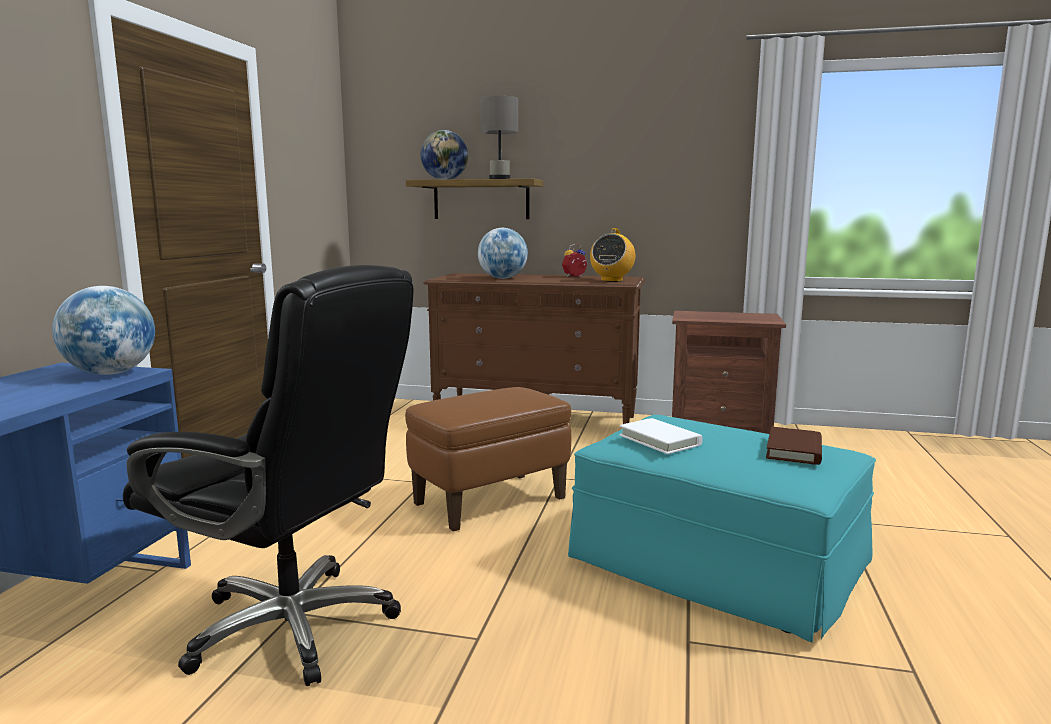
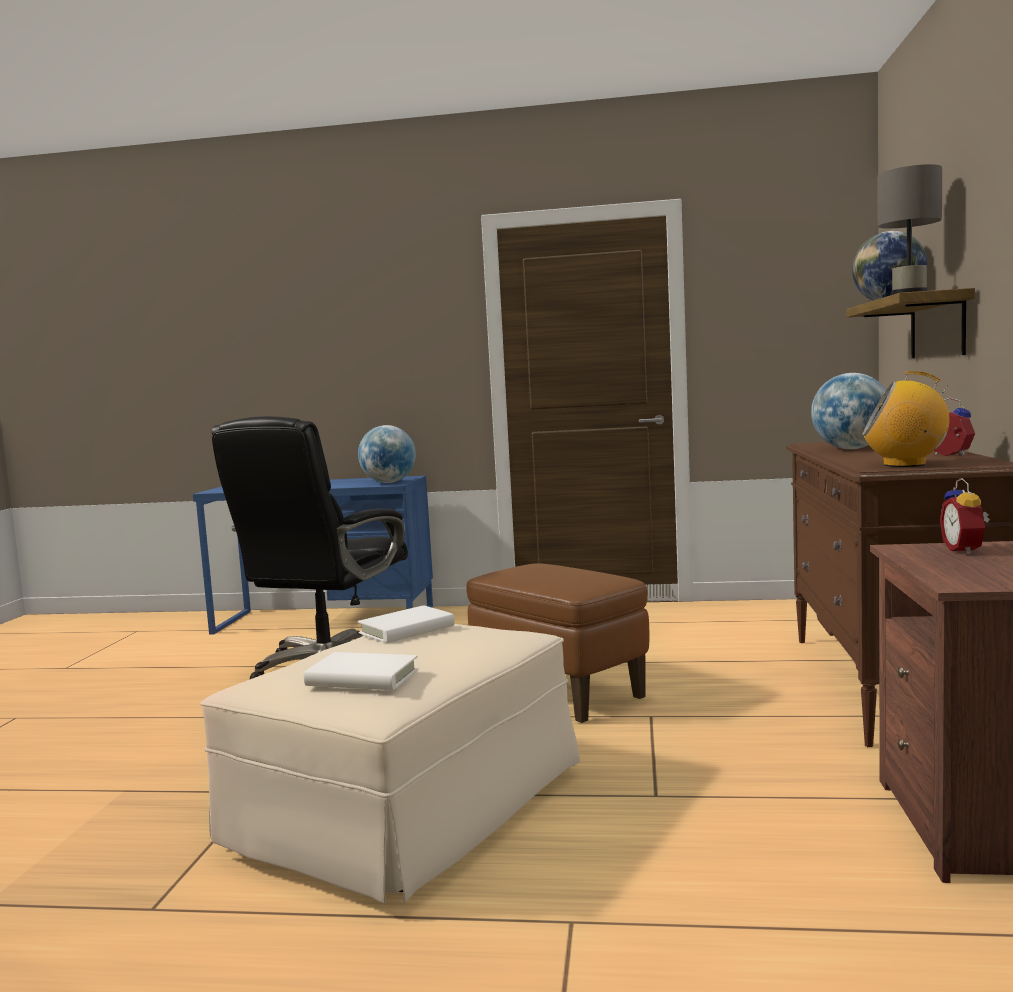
camera: 85 degrees right, 5 degrees down
turquoise ottoman [568,415,876,643] -> beige ottoman [200,624,580,904]
brown book [766,427,822,465] -> white book [304,652,419,690]
none -> alarm clock [940,478,990,554]

